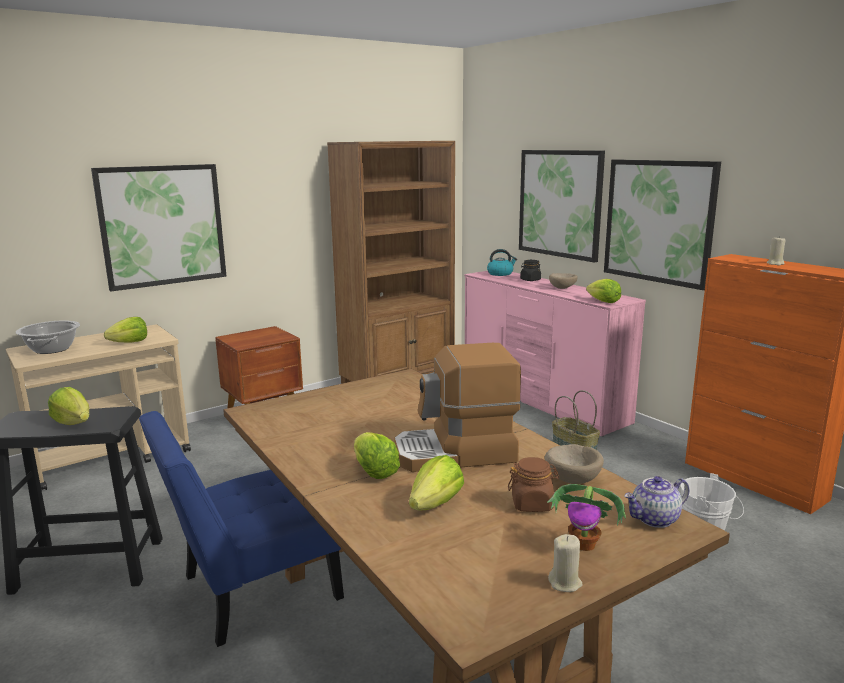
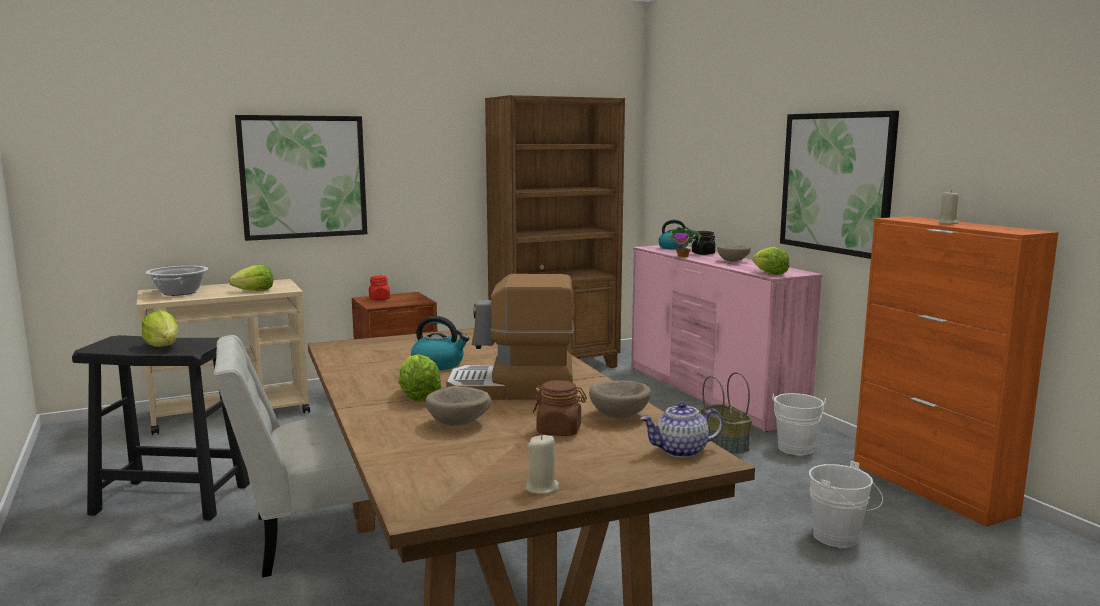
camera: 10 degrees right, 5 degrees down
blue chair [139,411,344,647] -> white chair [214,335,370,577]
lettuce [409,455,464,510] -> beige bowl [425,386,492,426]
picture [519,150,605,262] -> none
potted plant [547,484,626,551] -> potted plant moved to [667,227,701,257]
none -> red jar [369,276,390,300]
none -> kettle [411,316,469,370]
none -> white bucket [772,393,826,455]

